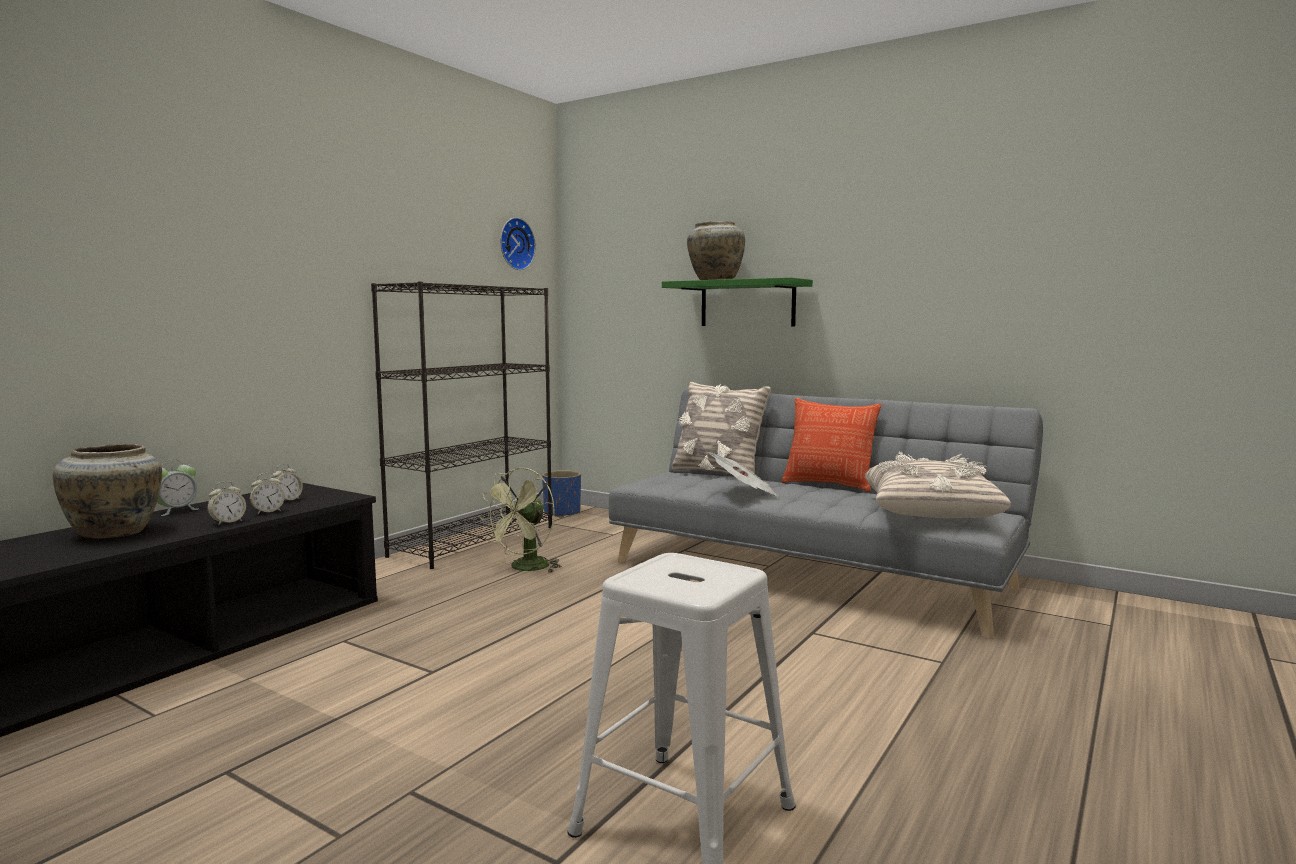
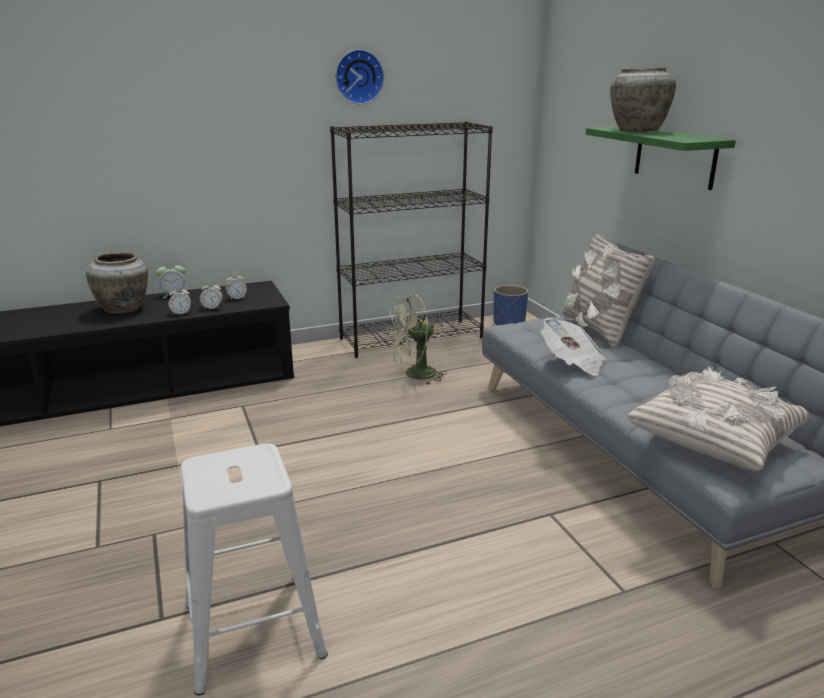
camera: 35 degrees right, 15 degrees up
wall clock [500,217,536,270] -> wall clock moved to [335,49,384,104]
orange pillow [782,398,881,492] -> none

